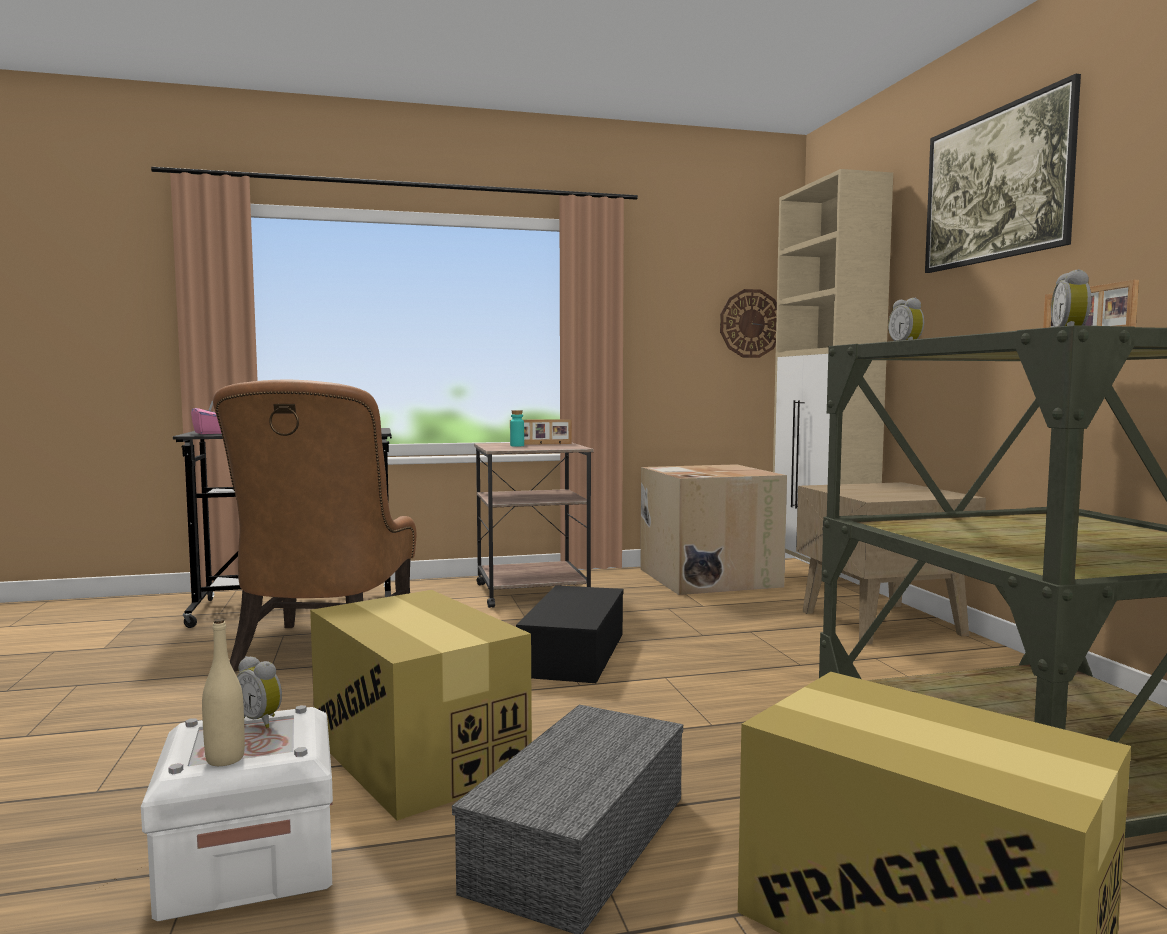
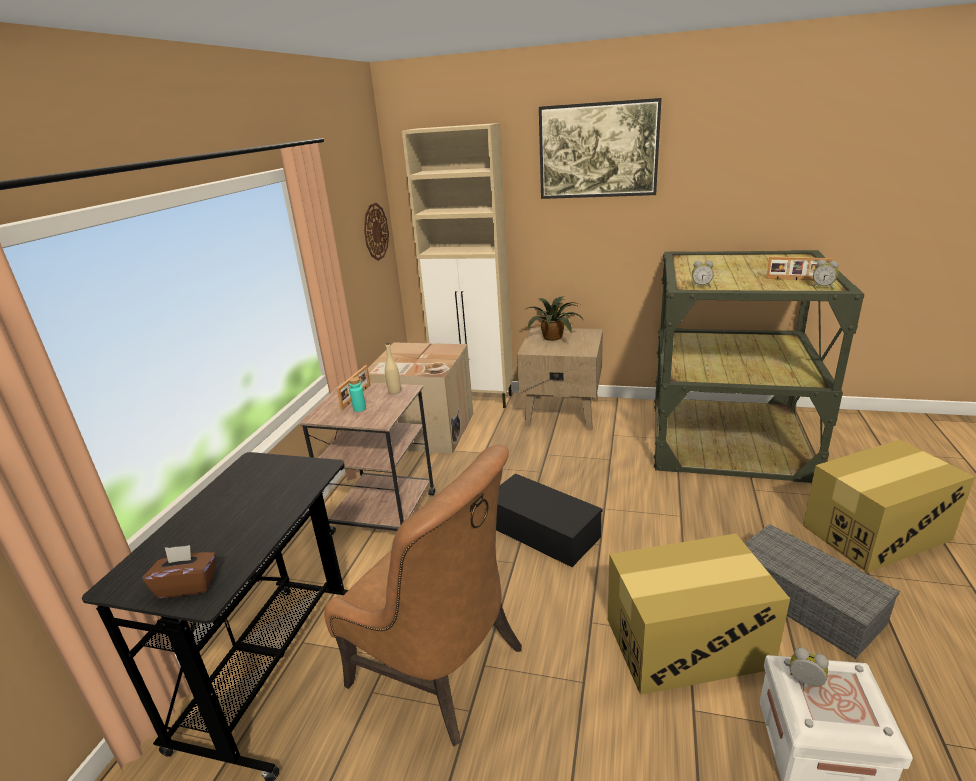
camera: 60 degrees left, 20 degrees up
pink tissue box [191,401,222,434] -> brown tissue box [142,545,216,598]
beige bottle [202,618,245,766] -> beige bottle moved to [385,343,401,394]
alarm clock [237,656,282,728] -> alarm clock turned 120 degrees counterclockwise [790,647,829,691]
none -> potted plant [523,297,583,341]

